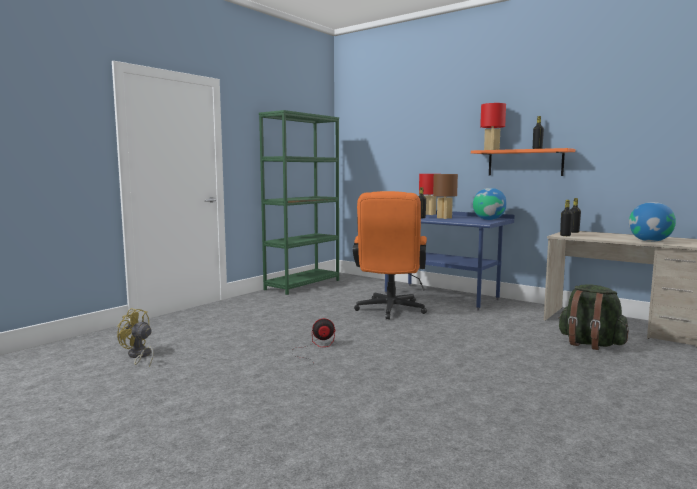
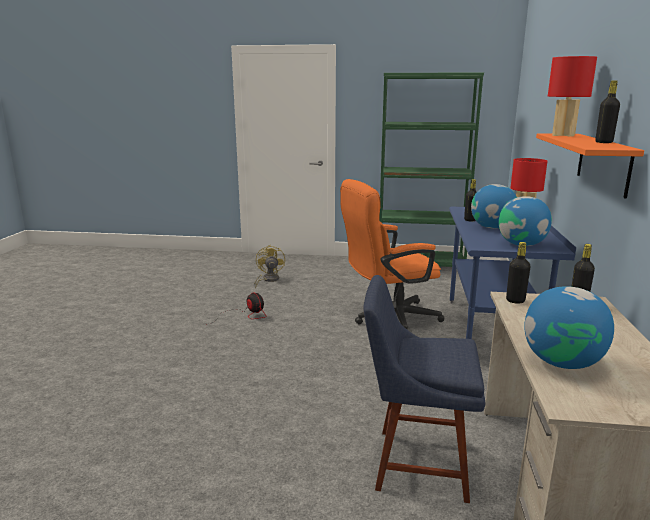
camera: 60 degrees right, 10 degrees up
yellow fan [117,308,154,367] -> yellow fan moved to [254,245,285,289]
brown table lamp [433,174,458,219] -> globe [471,184,517,229]
green backpack [558,284,629,350] -> blue chair [363,275,485,503]

